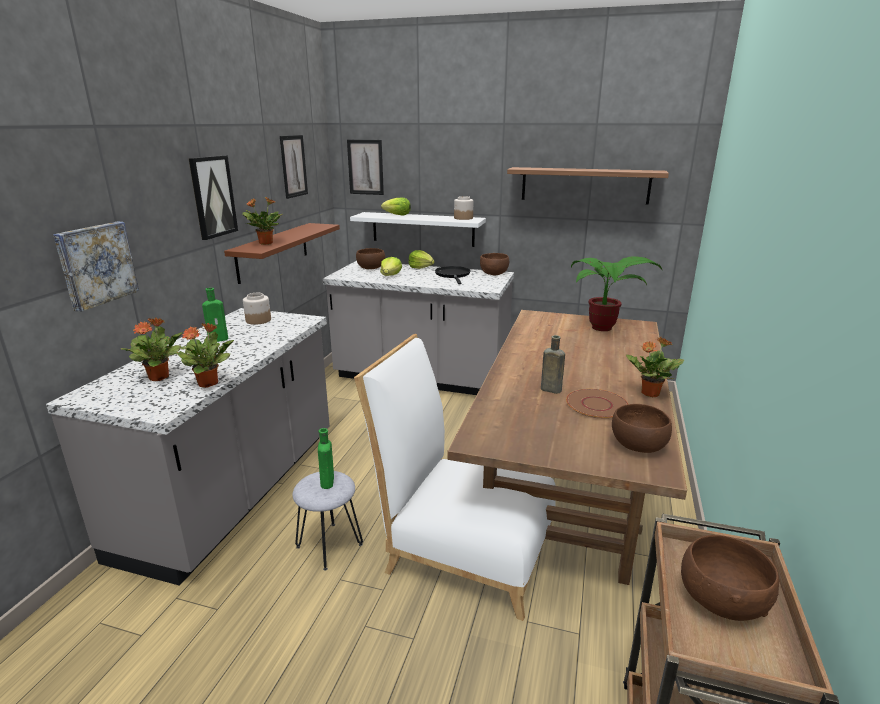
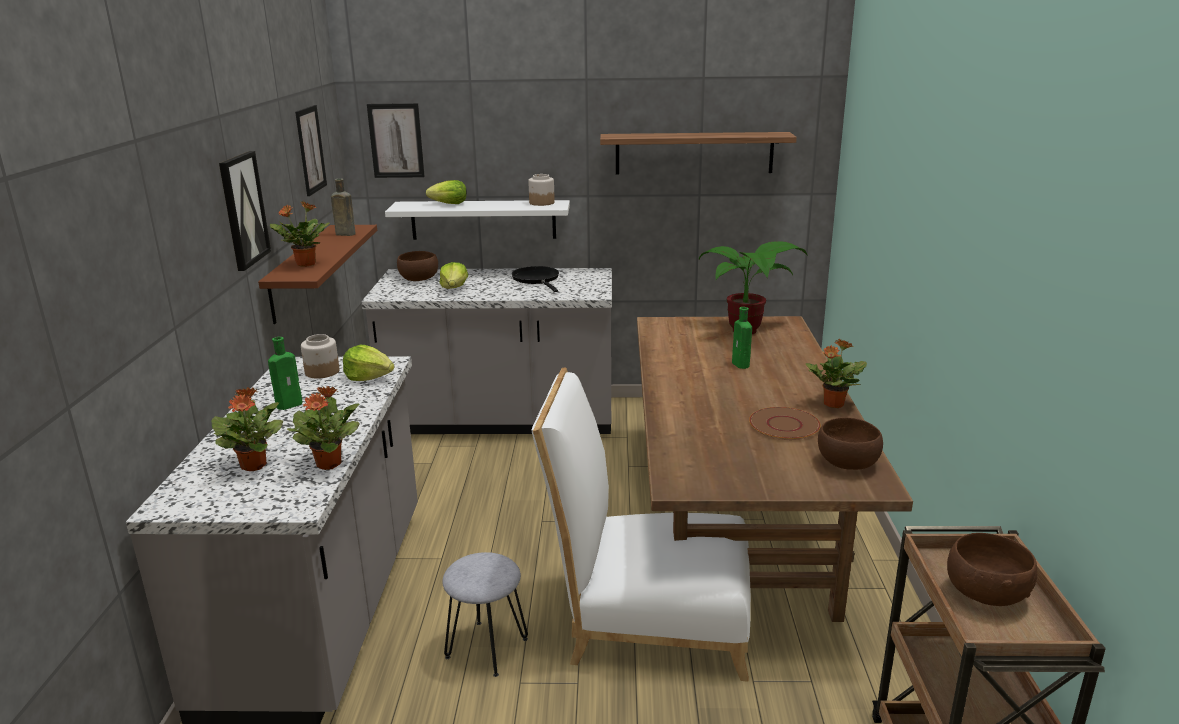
camera: 15 degrees left, 0 degrees up
picture [53,222,139,312] -> none
green bottle [318,428,334,489] -> green bottle moved to [732,307,752,369]
lettuce [408,250,435,269] -> lettuce moved to [343,345,394,381]
brown bowl [480,253,509,275] -> none
brown bottle [541,335,565,394] -> brown bottle moved to [331,178,356,236]

